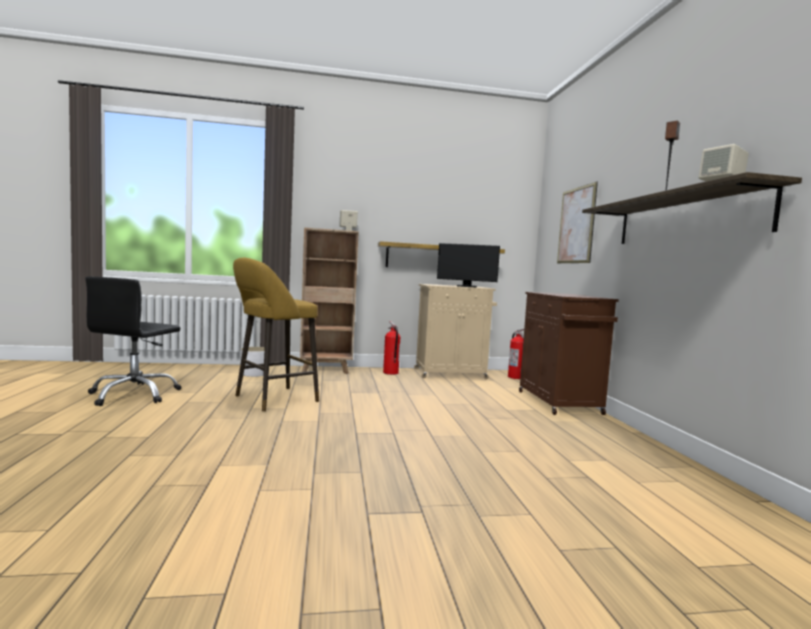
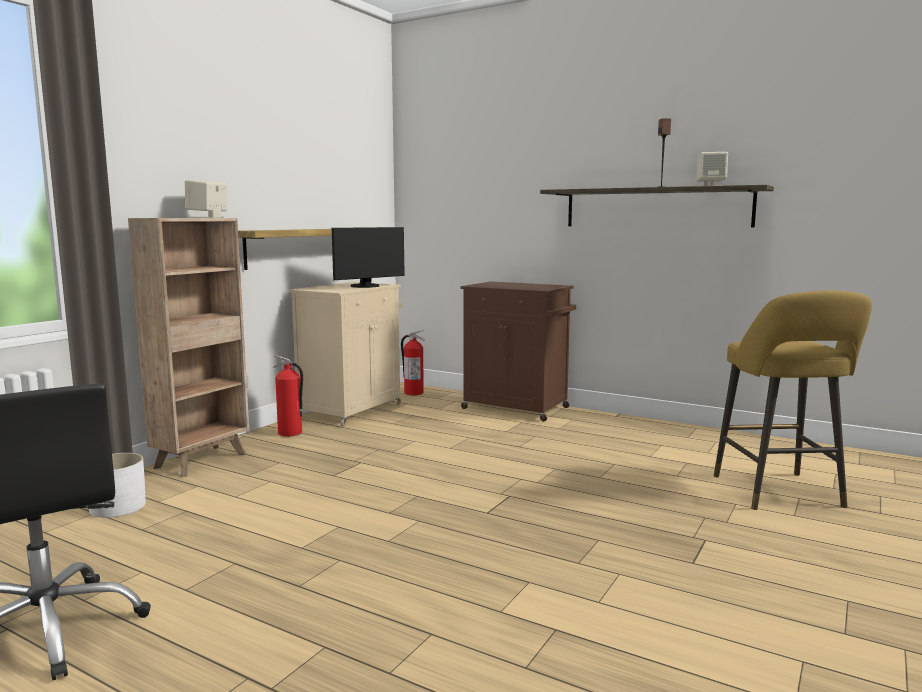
camera: 50 degrees left, 5 degrees up
yellow stool [233,258,319,411] -> yellow stool moved to [714,291,872,510]
picture [557,182,598,263] -> none

